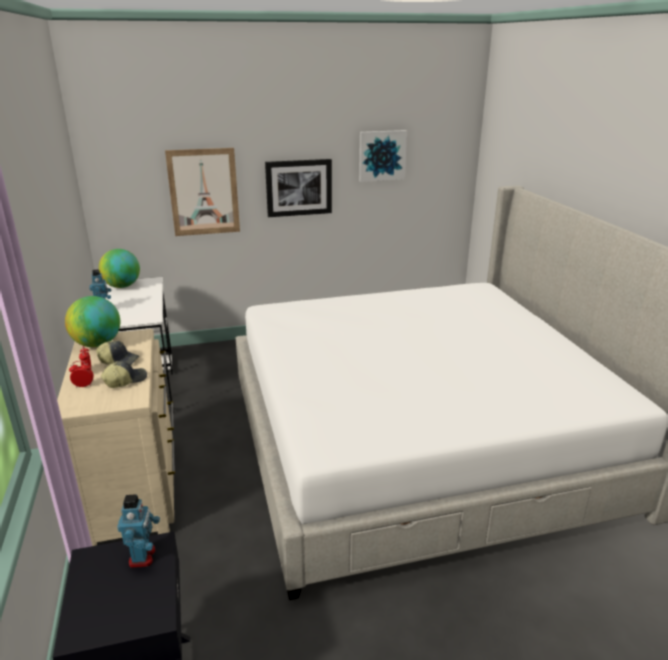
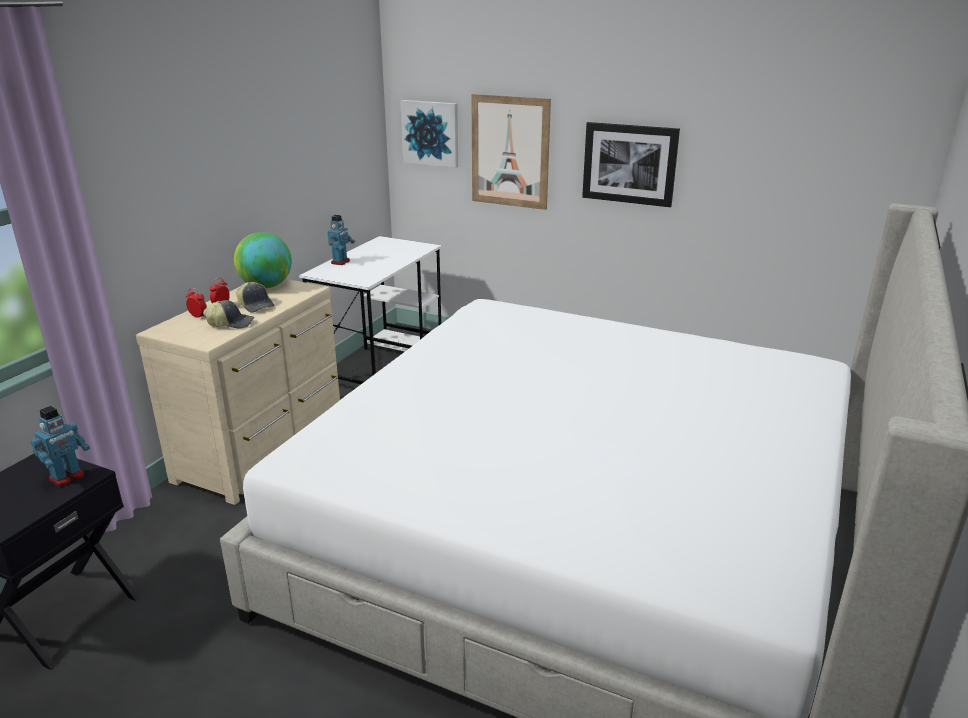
camera: 40 degrees right, 0 degrees up
globe [98,249,140,288] -> none
picture [359,130,407,182] -> picture moved to [401,100,458,168]

